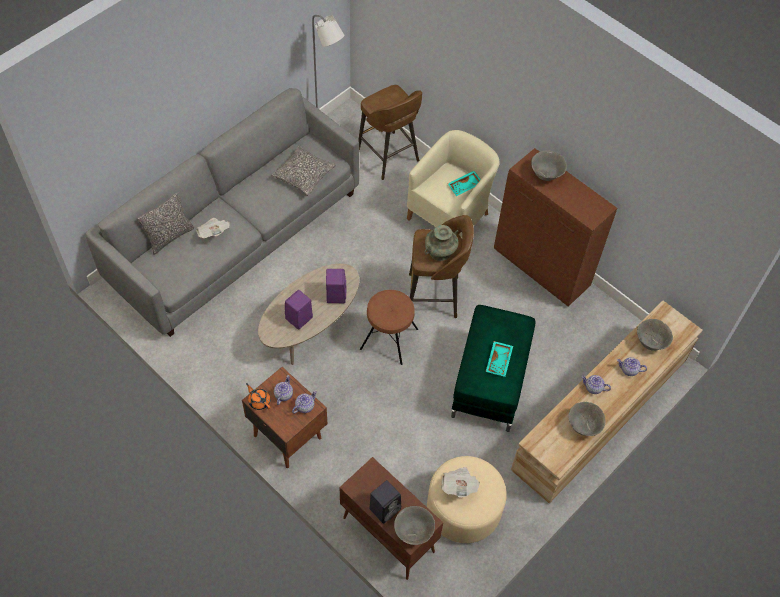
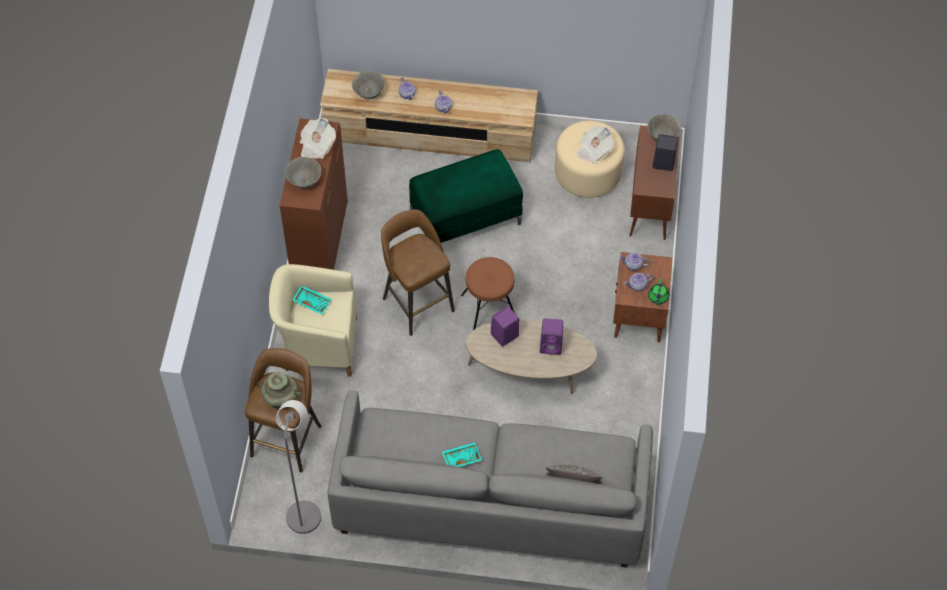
camera: 125 degrees left, 0 degrees up
newspaper [196,218,230,238] -> newspaper moved to [300,118,336,159]
orange teapot [246,383,271,410] -> green teapot [648,279,669,306]
pillow [272,145,336,196] -> none
turquoise vase [424,225,459,261] -> turquoise vase moved to [256,372,302,409]
turquoise tray [486,341,513,377] -> turquoise tray moved to [442,442,482,467]
grey bowl [568,402,606,436] -> none

